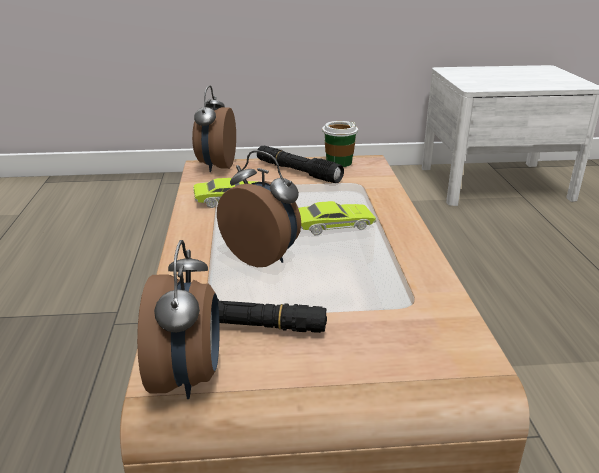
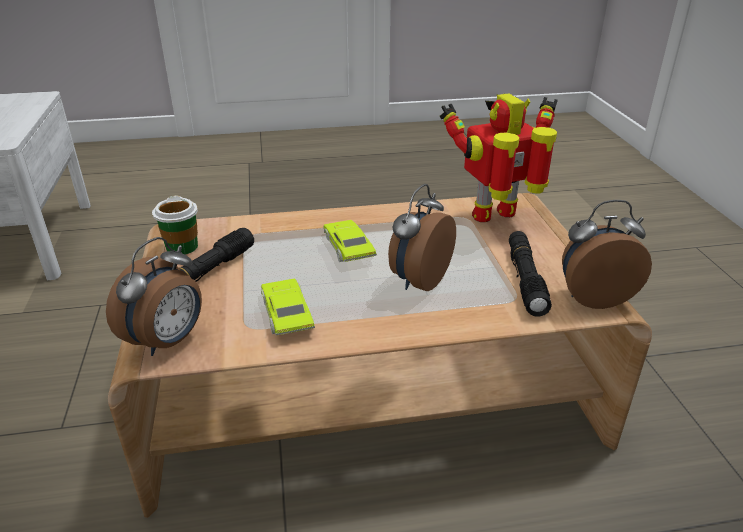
camera: 95 degrees left, 5 degrees up
alarm clock [192,85,236,172] -> alarm clock turned 60 degrees counterclockwise [106,237,202,356]
none -> toy robot [440,93,558,222]

